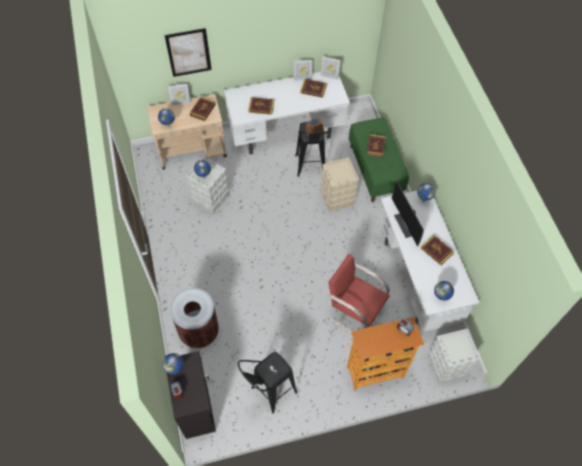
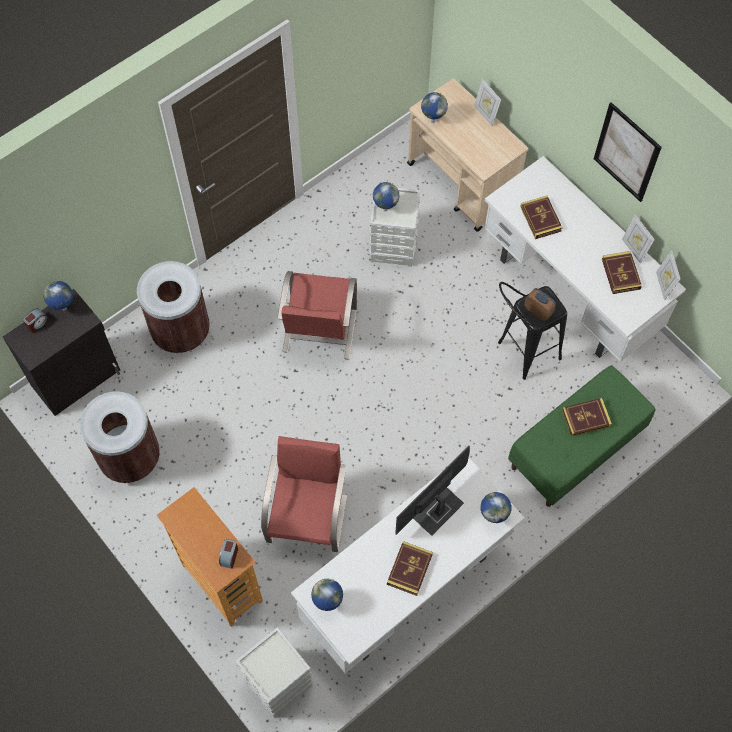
camera: 65 degrees right, 5 degrees up
picture [164,28,212,77] -> picture moved to [594,102,662,202]
book [190,97,216,121] -> none
black stool [238,352,297,413] -> brown trash can [80,391,160,483]
beige storage box [321,157,359,212] -> none
none -> red chair [277,271,357,359]

